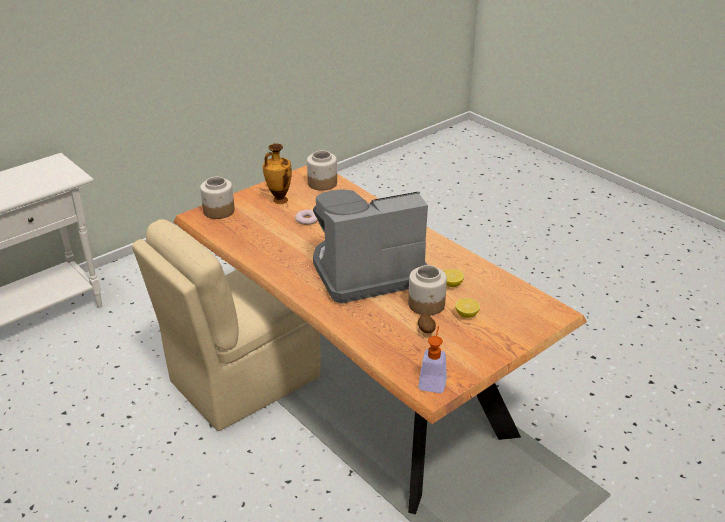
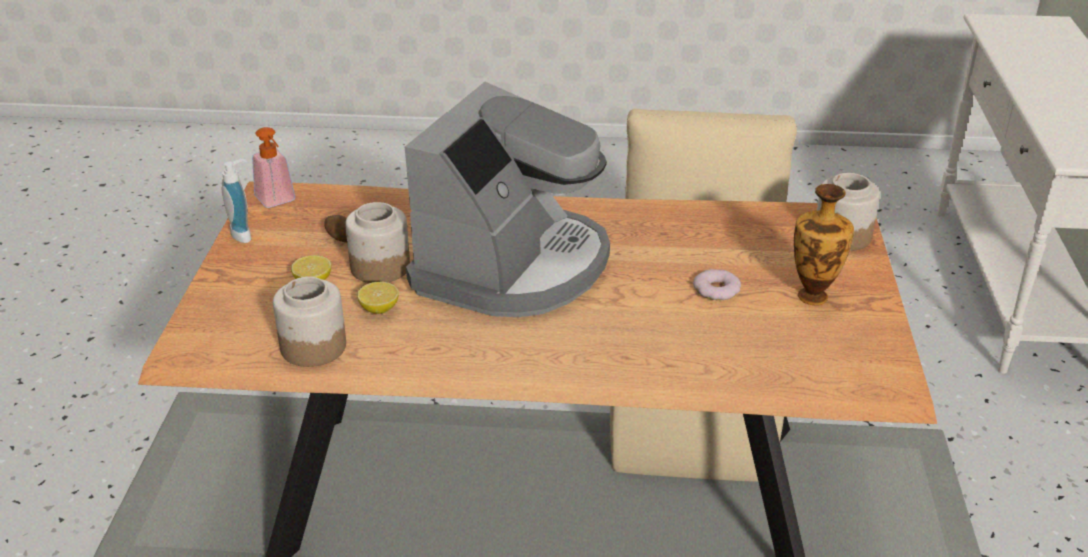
camera: 135 degrees right, 0 degrees up
jar [307,150,337,191] -> jar moved to [273,277,346,367]
none -> soap dispenser [222,159,251,243]

